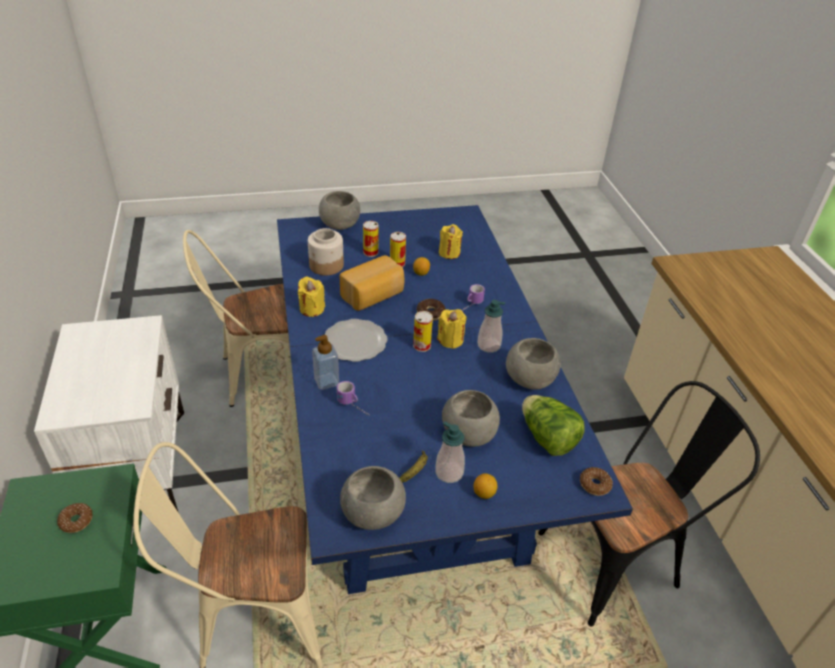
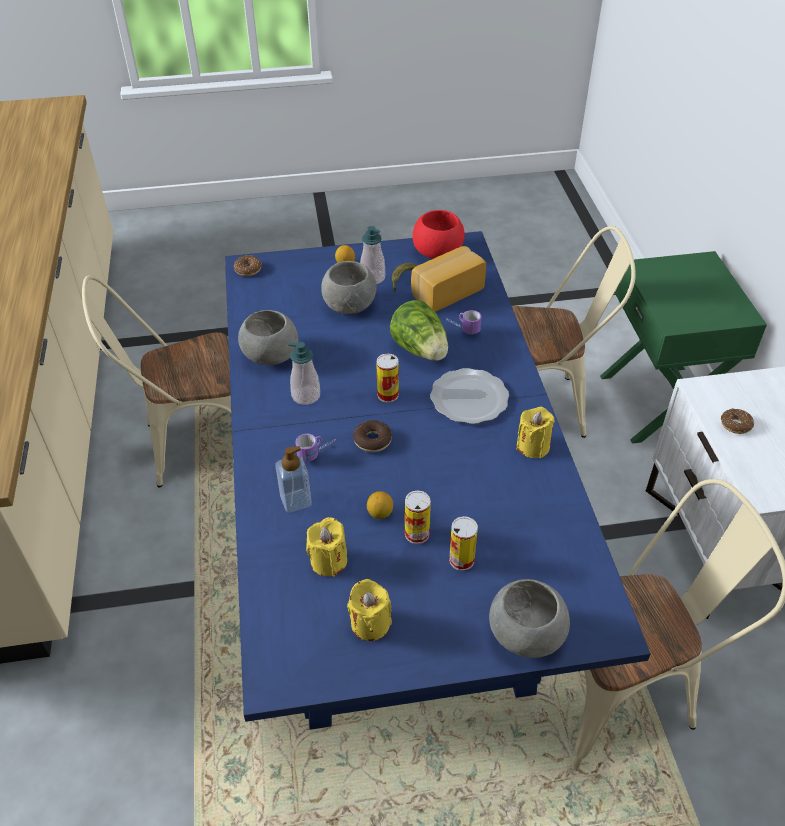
camera: 175 degrees left, 5 degrees up
donut [57,503,93,533] -> donut moved to [721,408,754,434]
jar [308,228,344,275] -> none
soap dispenser [312,335,339,390] -> soap dispenser moved to [275,446,312,513]
bread [340,255,404,311] -> bread moved to [411,246,486,312]
grey bowl [340,466,406,530] -> red bowl [413,210,465,259]
yellow candle [437,309,467,349] -> yellow candle moved to [347,579,392,641]
lettuce [522,395,585,456] -> lettuce moved to [390,300,448,361]
black chair [538,381,760,627] -> beige chair [82,275,231,487]

